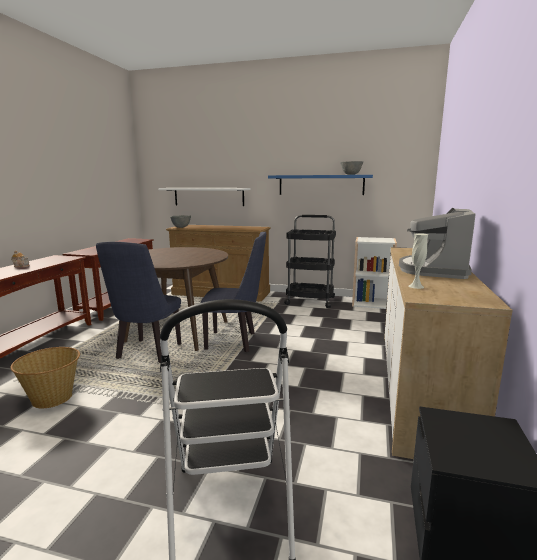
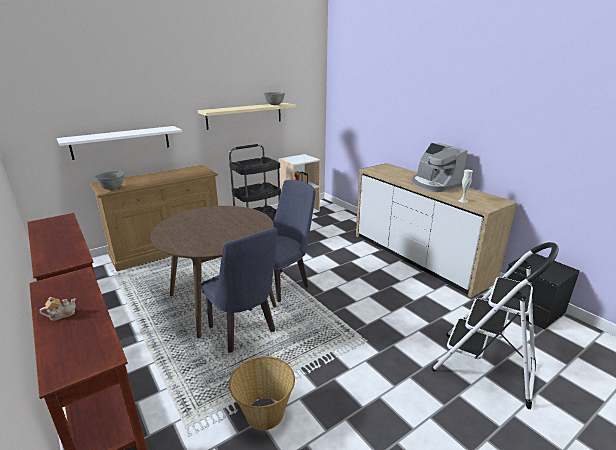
camera: 50 degrees left, 10 degrees up
blue shelf [268,175,373,195] -> beige shelf [198,103,296,130]

